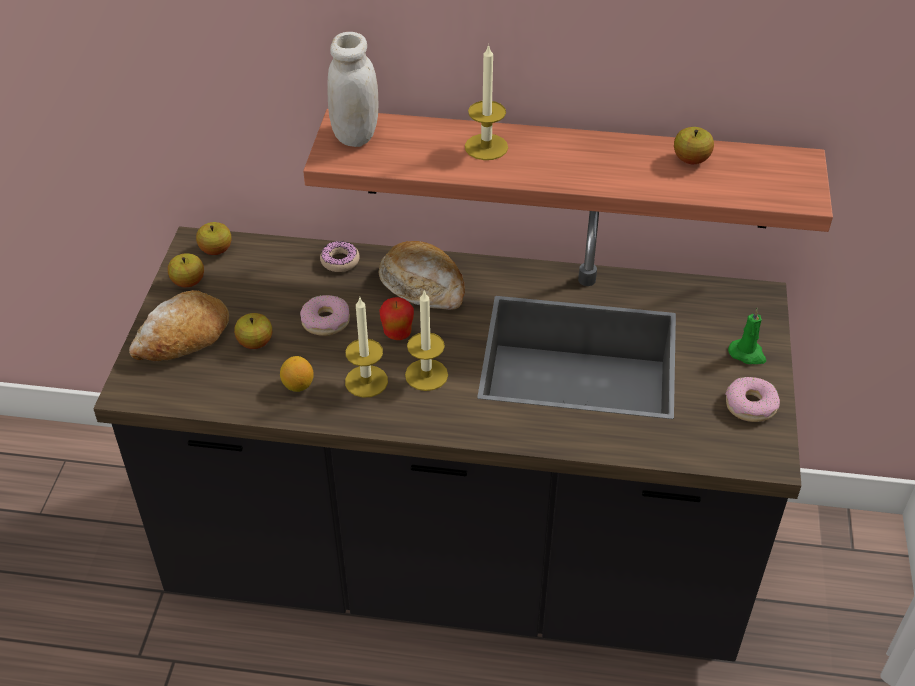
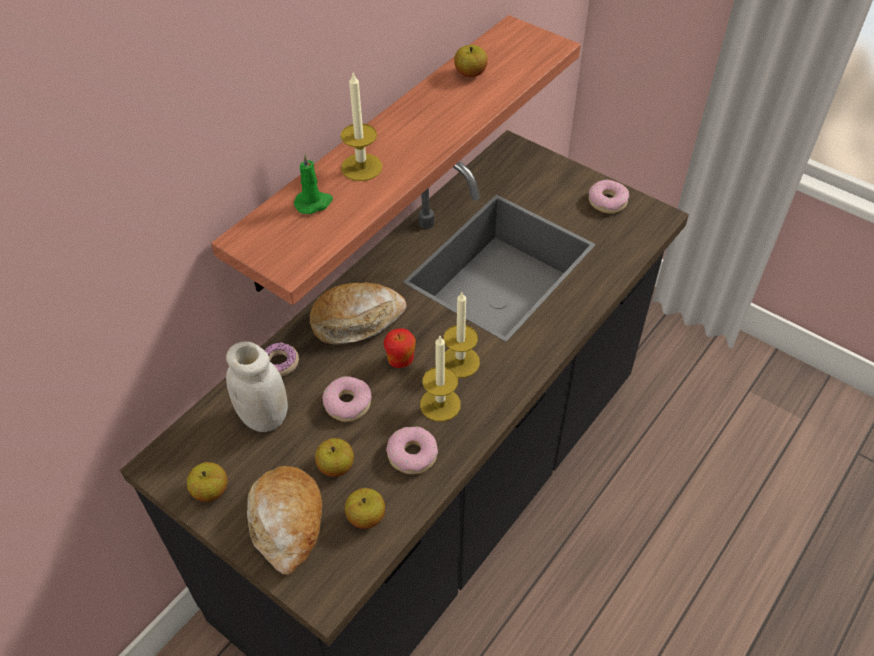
camera: 60 degrees left, 5 degrees up
apple [196,222,232,255] -> apple moved to [345,488,385,529]
lemon [280,356,314,392] -> donut [386,426,438,474]
white jar [327,32,378,147] -> white jar moved to [226,341,288,432]
green candle [728,308,766,364] -> green candle moved to [294,154,333,214]

